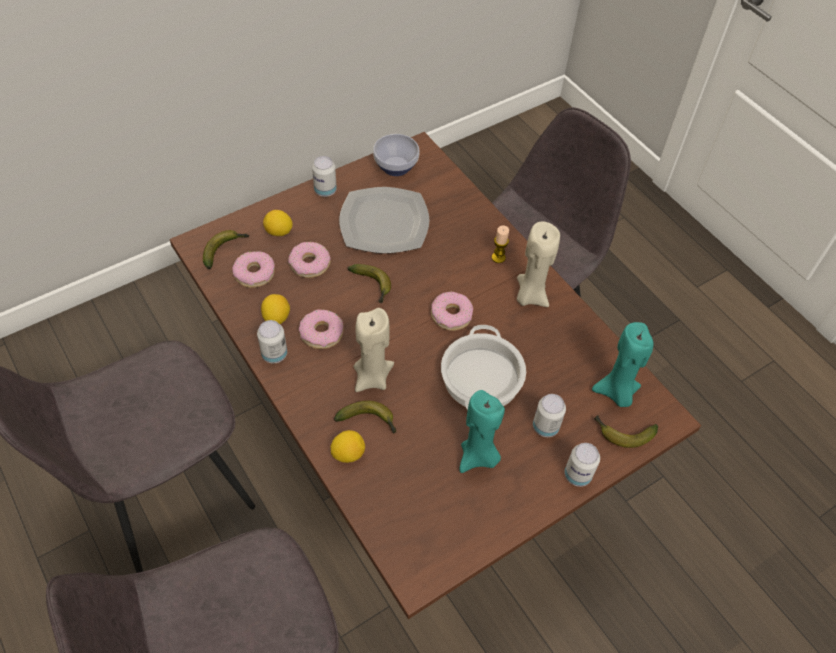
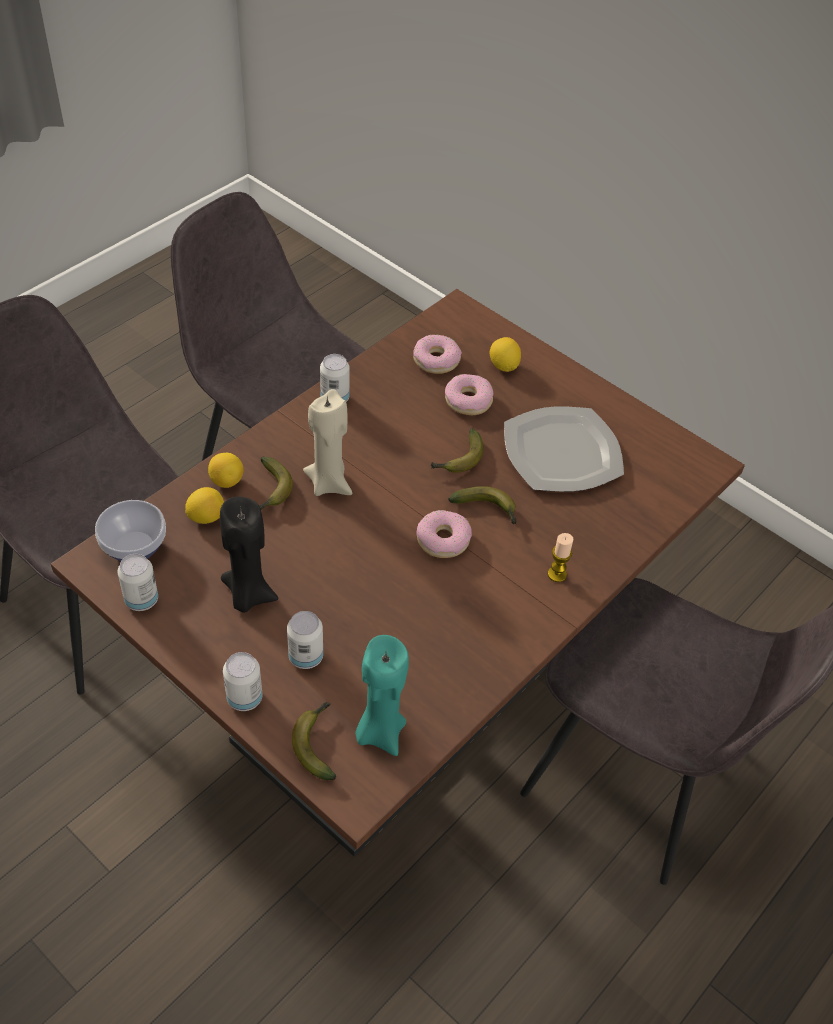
camera: 75 degrees right, 5 degrees down
banana [203,230,249,269] -> banana moved to [448,486,516,524]
lemon [261,294,290,324] -> lemon moved to [185,487,224,524]
donut [299,309,343,349] -> none
can [312,156,337,197] -> can moved to [118,554,158,611]
bowl [373,134,420,176] -> bowl moved to [95,500,166,561]
cooking pot [441,325,526,410] -> none
turquoise candle [460,390,505,473] -> black candle [220,497,278,613]
beige candle [517,221,560,307] -> none

